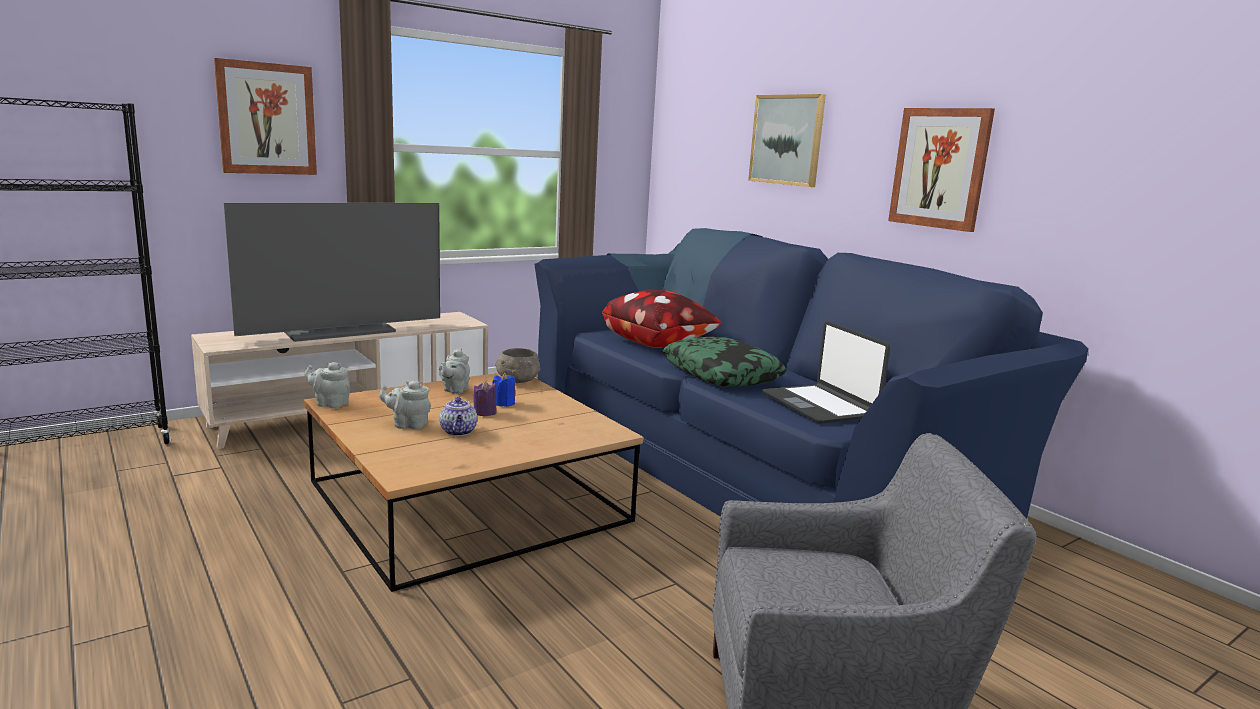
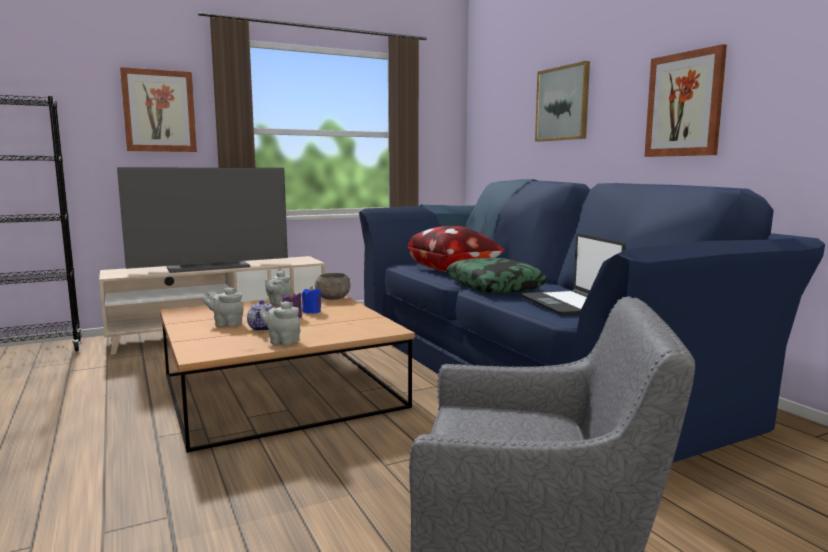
camera: 10 degrees right, 5 degrees down
grey teapot [304,362,350,408] -> grey teapot moved to [260,301,301,345]

